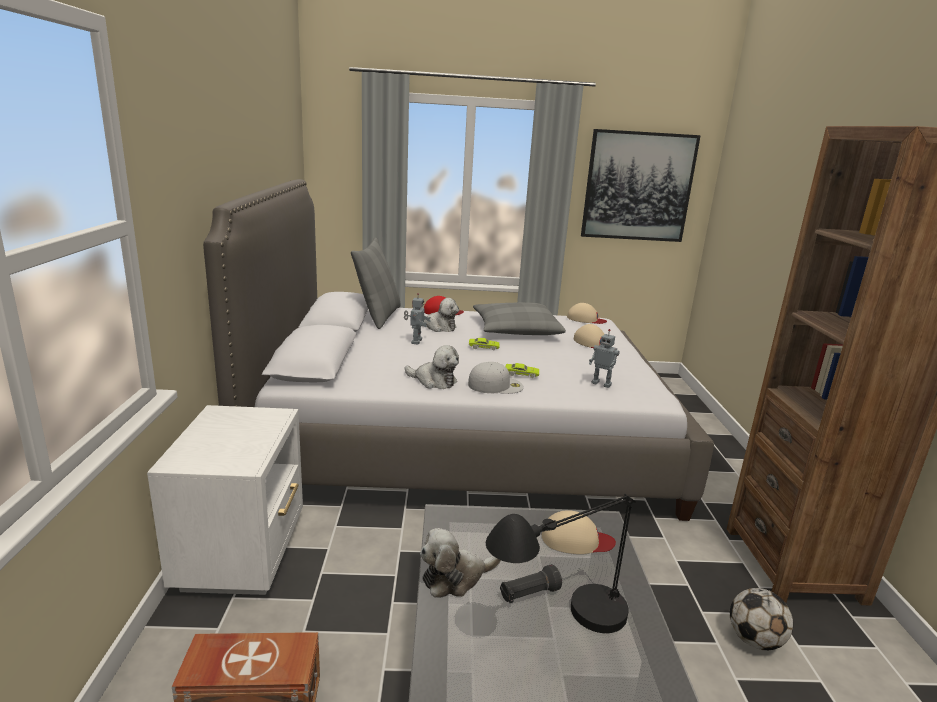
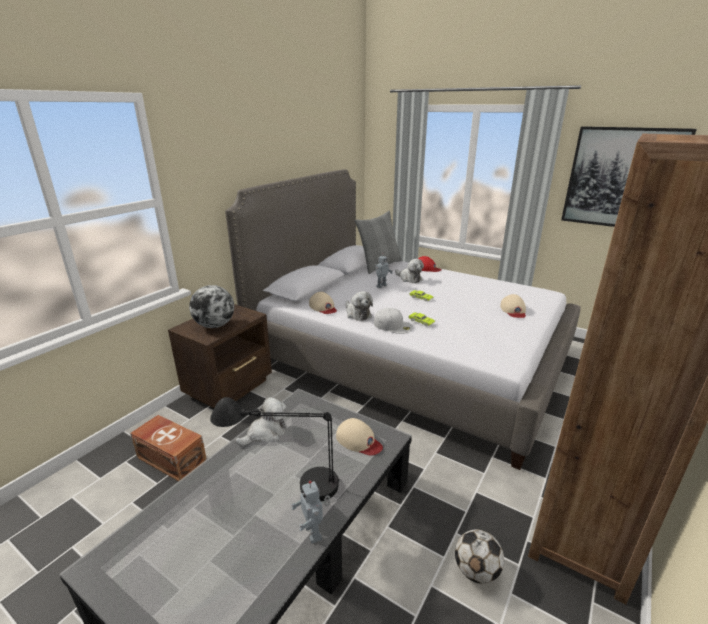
camera: 35 degrees right, 5 degrees up
white nightstand [147,405,303,595] -> brown nightstand [168,304,272,408]
plush toy [420,528,501,598] -> plush toy turned 135 degrees clockwise [235,397,286,446]
grey pillow [473,303,566,335] -> none
black flashlight [500,564,562,603] -> none
beige cap [567,303,607,324] -> beige cap moved to [309,292,337,314]
toy robot [589,329,620,388] -> toy robot moved to [291,481,330,543]
none -> globe [189,285,234,328]

